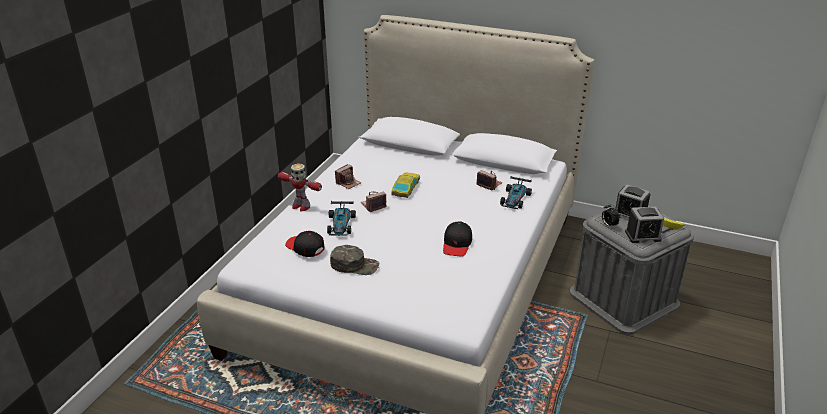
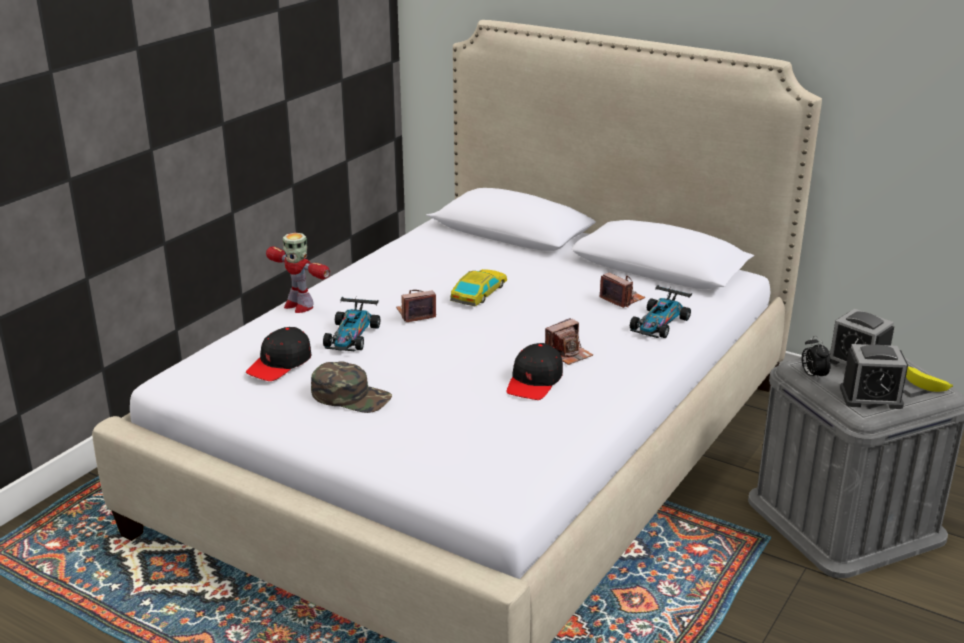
camera: 10 degrees right, 5 degrees down
black cap [285,231,325,257] -> black cap turned 105 degrees counterclockwise [246,327,312,381]
camera [335,164,361,189] -> camera moved to [545,318,593,365]

